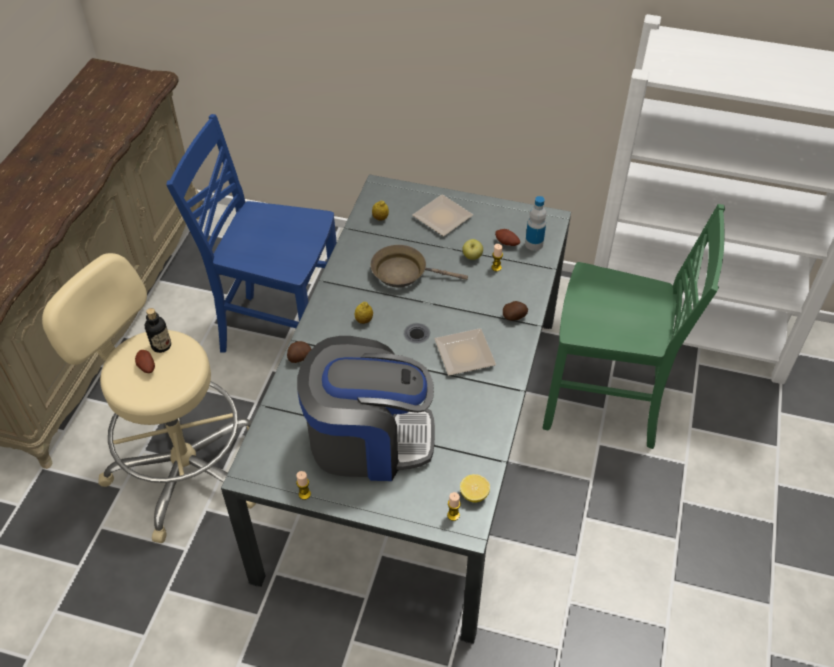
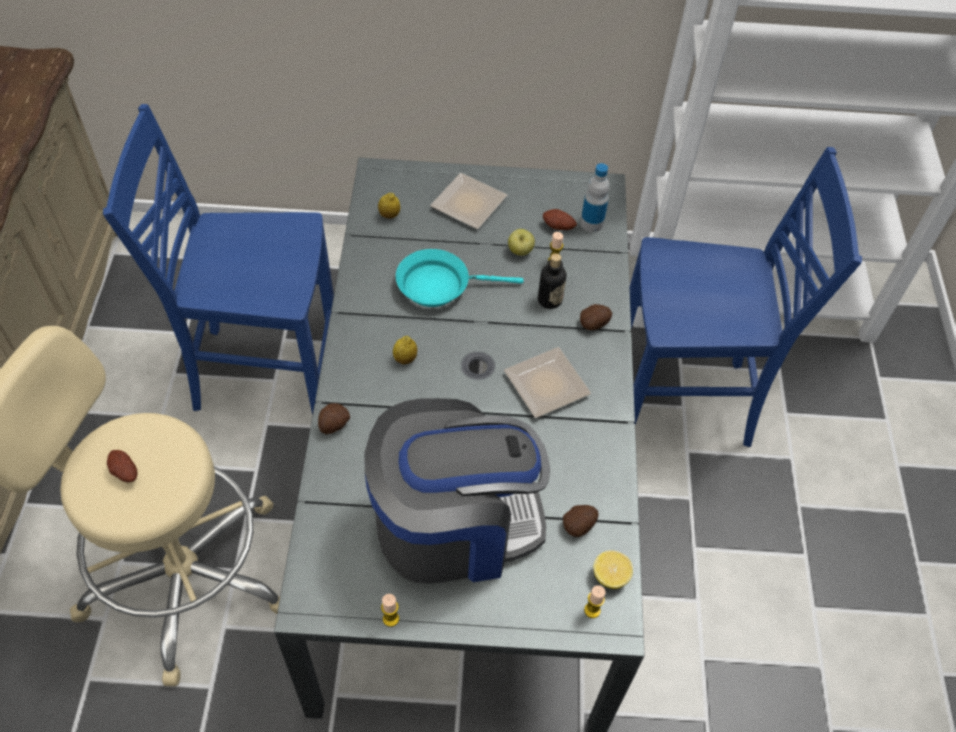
camera: 15 degrees left, 5 degrees up
bottle [145,308,171,353] -> bottle moved to [538,253,566,309]
brown frying pan [371,245,468,287] -> turquoise frying pan [396,249,524,307]
green chair [543,204,725,449] -> blue chair [630,147,862,447]
none -> potato [563,505,598,537]

